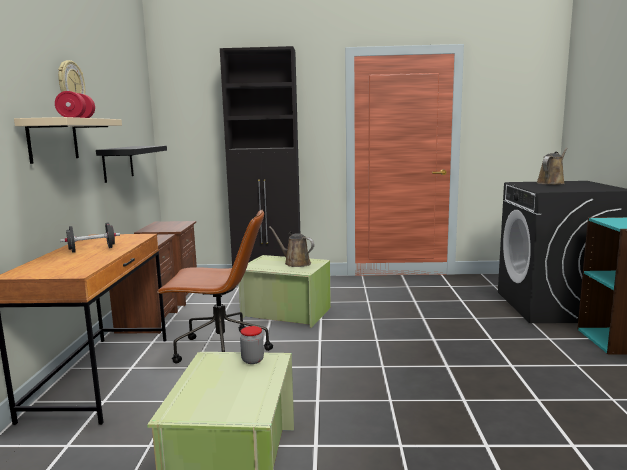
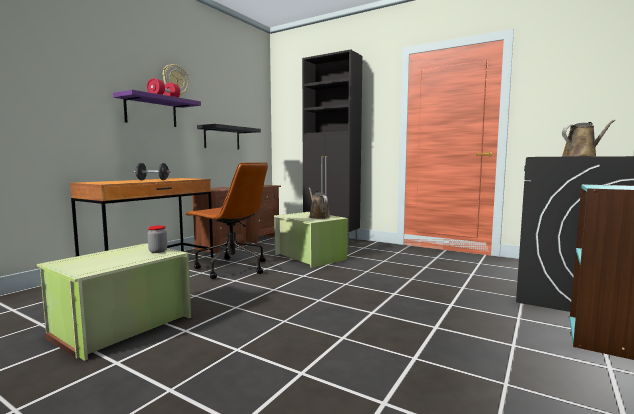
camera: 30 degrees right, 5 degrees down
beige shelf [14,117,122,164] -> purple shelf [113,90,201,127]

